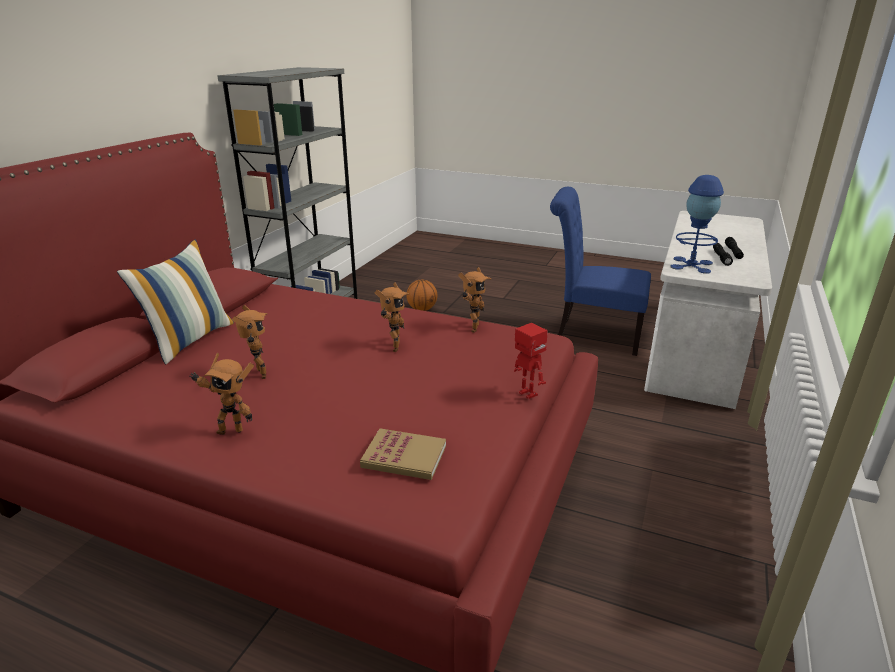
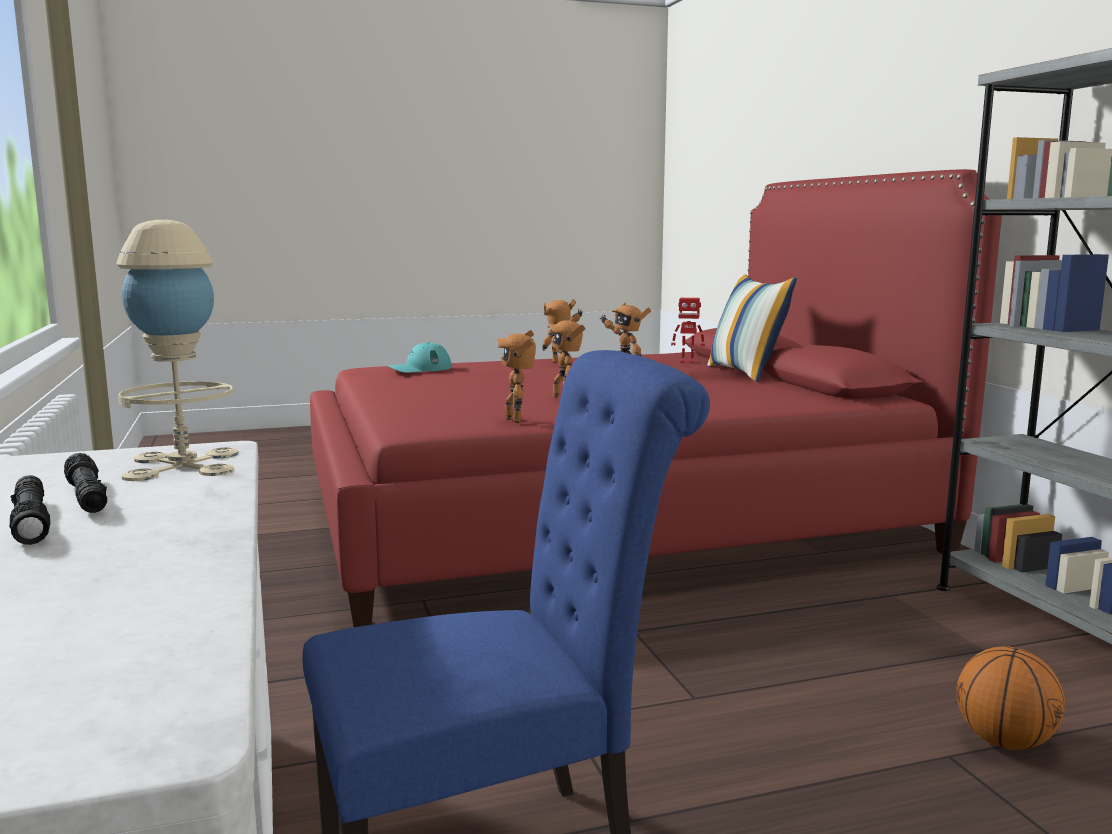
camera: 140 degrees right, 15 degrees down
book [360,429,446,480] -> turquoise cap [388,342,451,373]
toy robot [514,323,548,399] -> toy robot moved to [671,298,705,364]
blue table lamp [671,175,724,274] -> beige table lamp [116,220,239,481]

